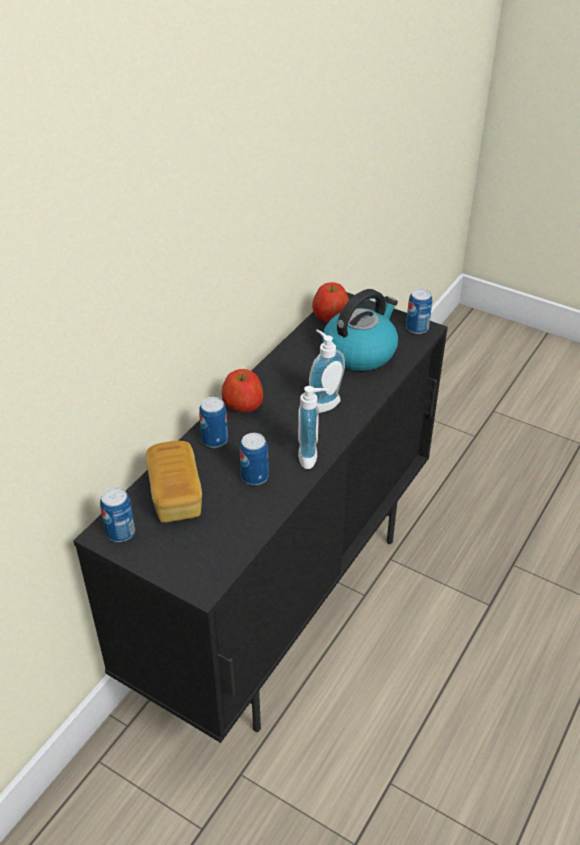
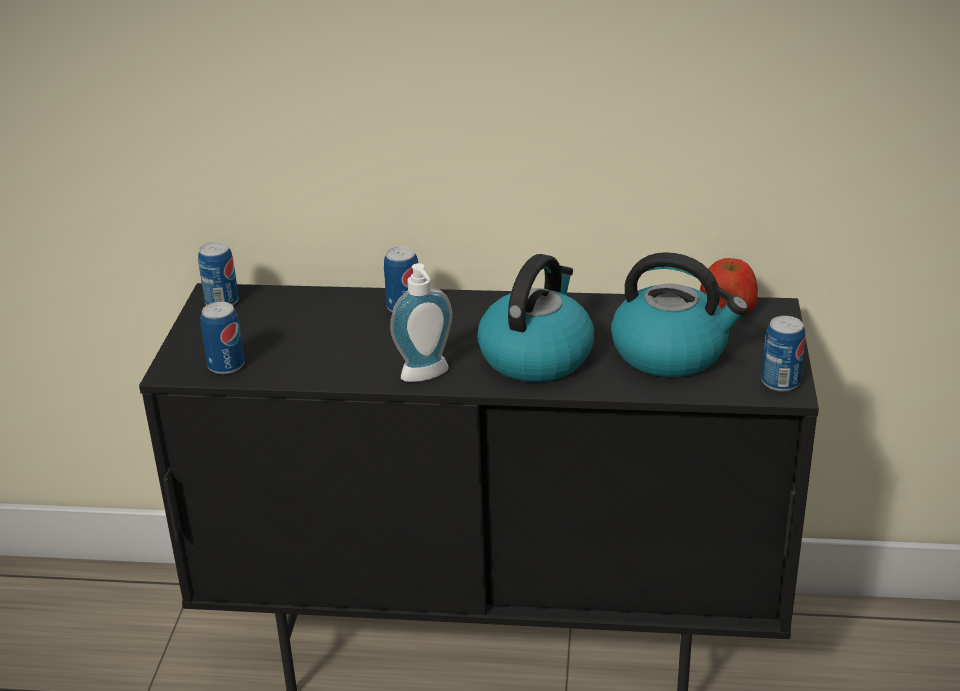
camera: 65 degrees right, 10 degrees down
bread [146,441,202,523] -> none
apple [222,369,263,412] -> none
can [240,433,269,485] -> can moved to [201,302,244,374]
soap dispenser [309,329,345,413] -> kettle [477,254,594,382]

